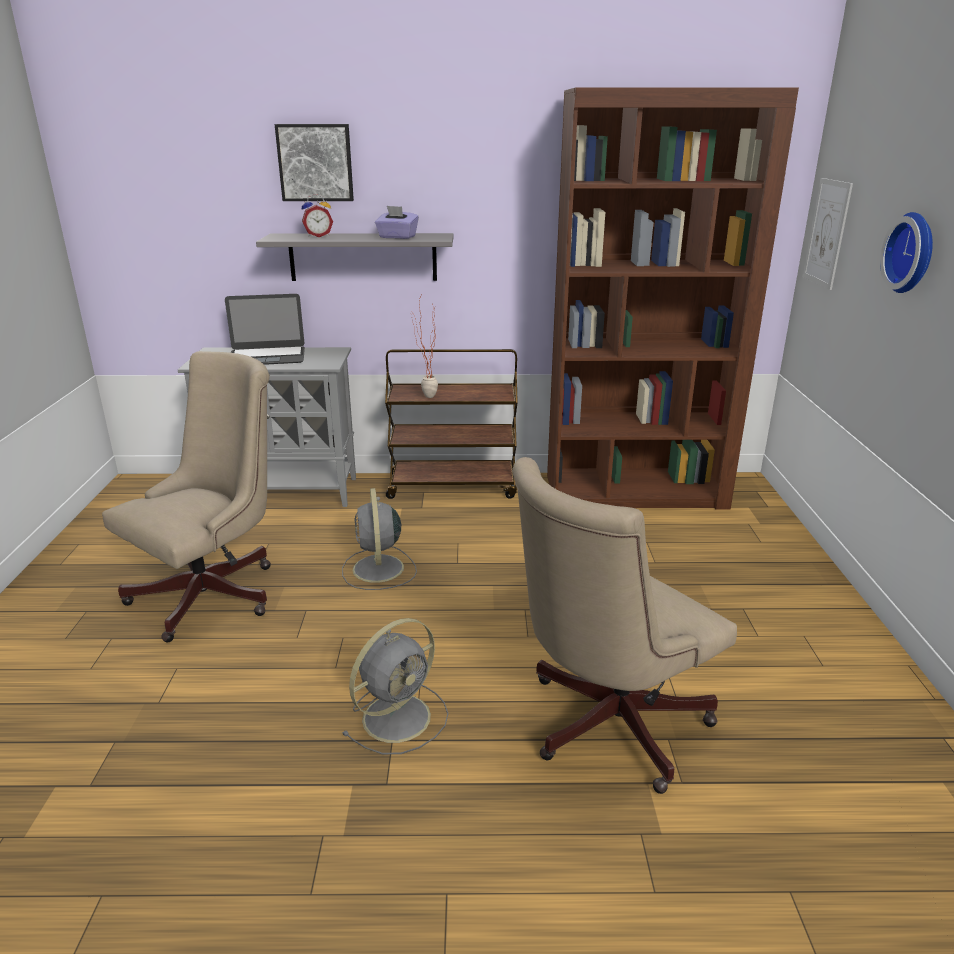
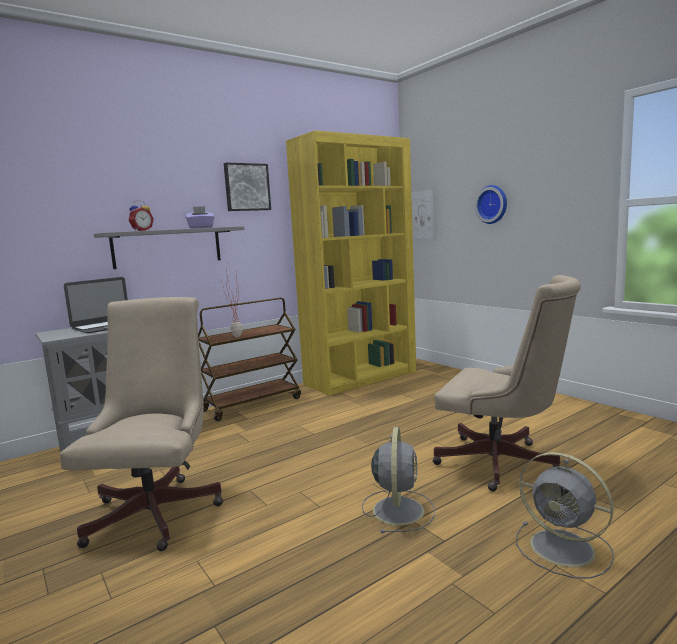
camera: 35 degrees left, 15 degrees down
picture [275,124,354,201] -> picture moved to [224,163,271,211]
grey fan [342,488,417,590] -> grey fan moved to [516,452,614,579]
beige office chair [512,457,737,794] -> beige office chair turned 75 degrees counterclockwise [433,275,581,491]
brown bookcase [547,87,799,510] -> yellow bookcase [286,130,416,396]

